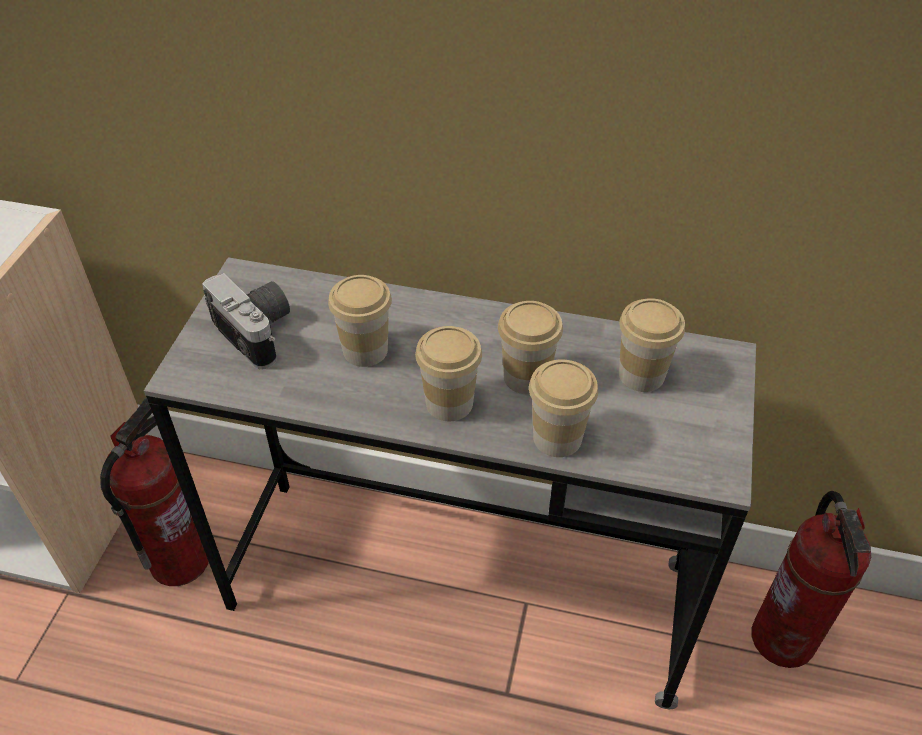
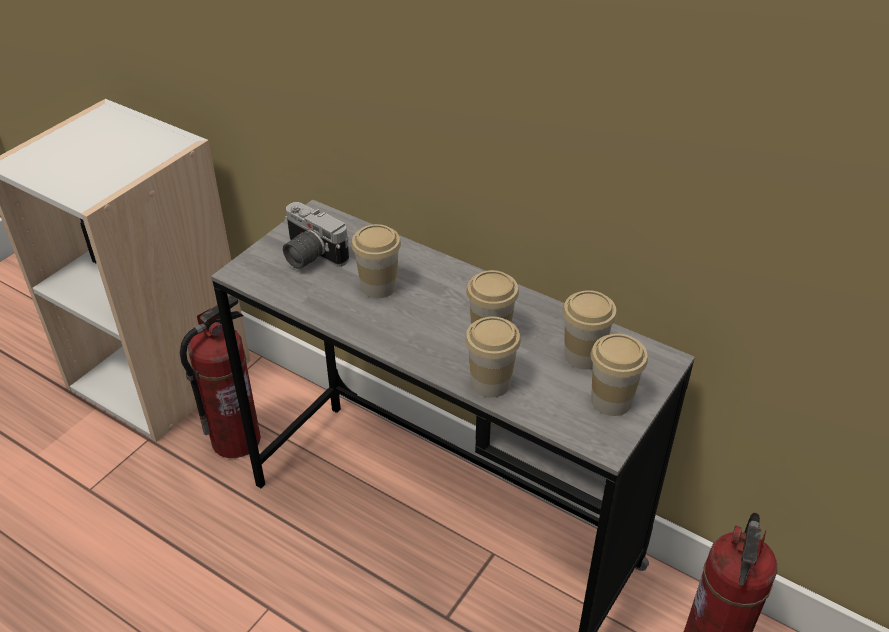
camera: 20 degrees right, 5 degrees down
camera [202,273,290,370] -> camera turned 150 degrees clockwise [283,202,349,269]
cup [415,326,482,421] -> cup moved to [591,334,648,416]

